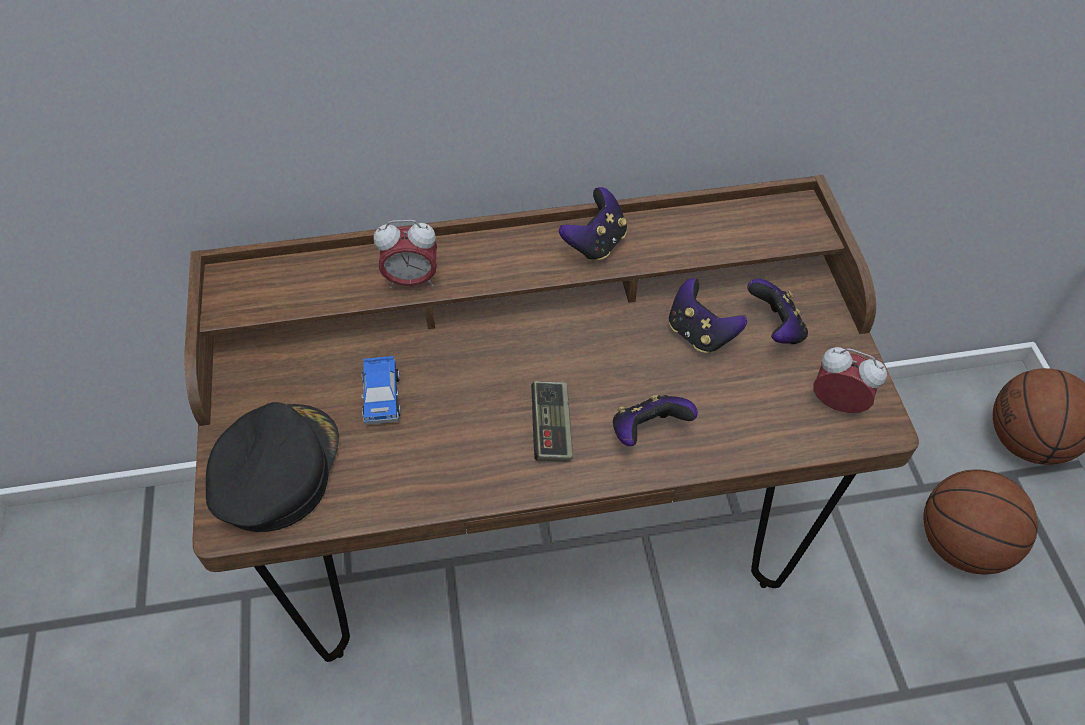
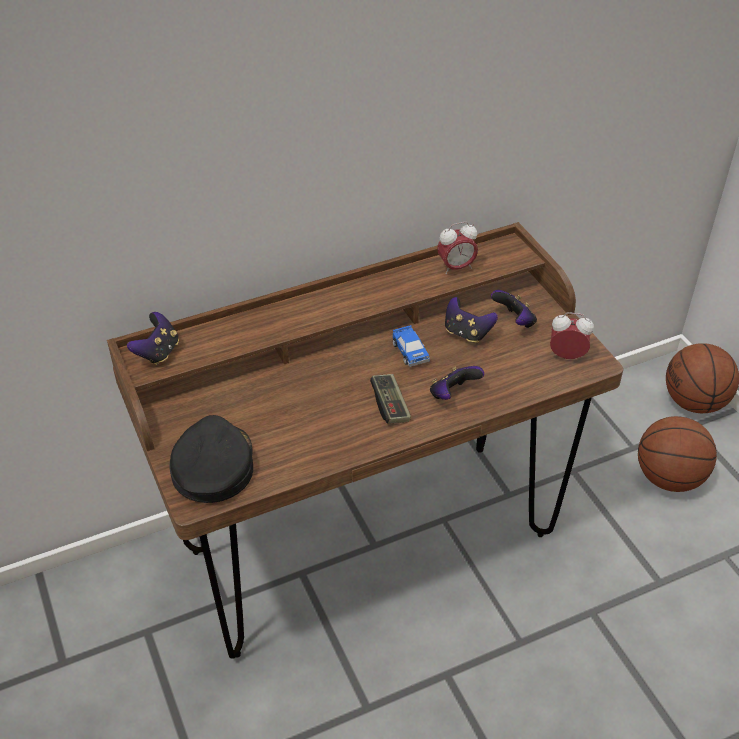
camera: 15 degrees left, 10 degrees down
toy car [362,356,401,425] -> toy car moved to [393,325,430,367]
alarm clock [374,220,437,289] -> alarm clock moved to [437,222,478,274]
game controller [559,187,627,262] -> game controller moved to [127,312,179,365]

